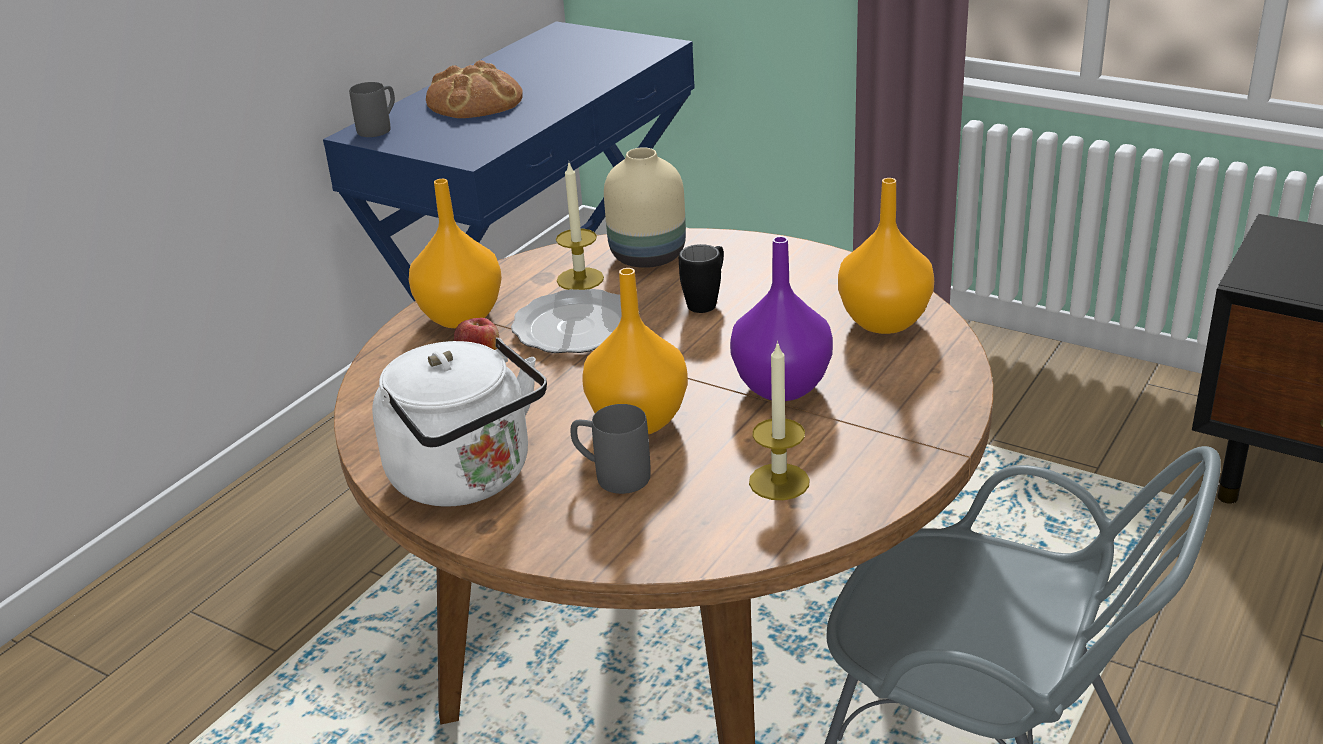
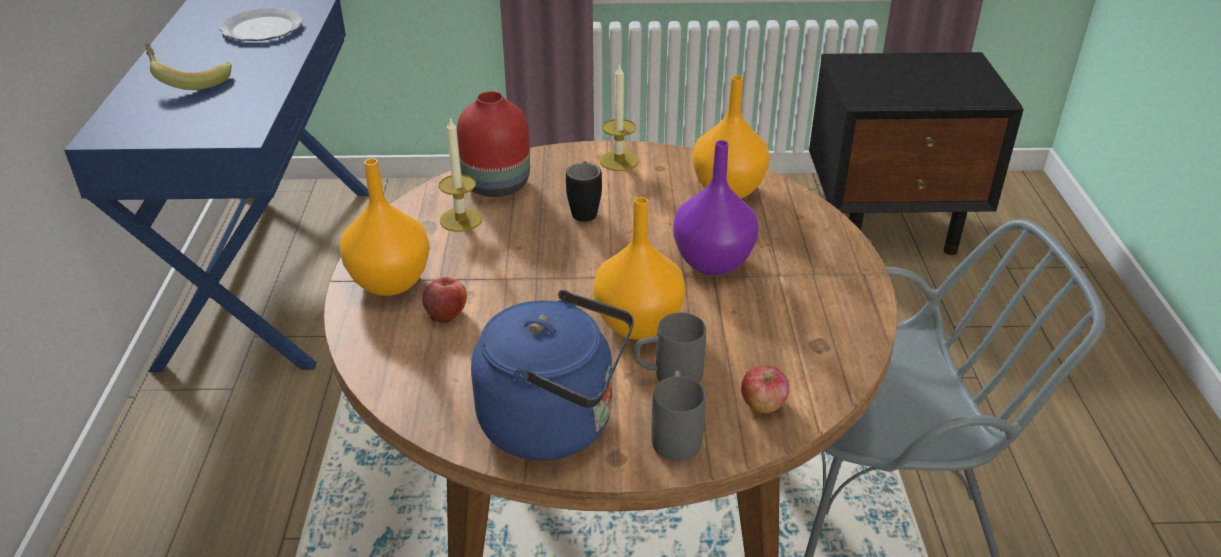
camera: 35 degrees left, 5 degrees up
grey mug [349,82,395,137] -> grey mug moved to [651,371,705,461]
white kettle [372,338,547,507] -> blue kettle [471,290,634,460]
bread [426,60,523,118] -> banana [145,44,232,90]
plate [511,289,622,353] -> plate moved to [219,8,303,41]
beige vase [604,147,686,268] -> red vase [457,91,530,197]
candle [749,341,810,500] -> candle moved to [600,63,638,171]
none -> apple [741,365,789,413]

